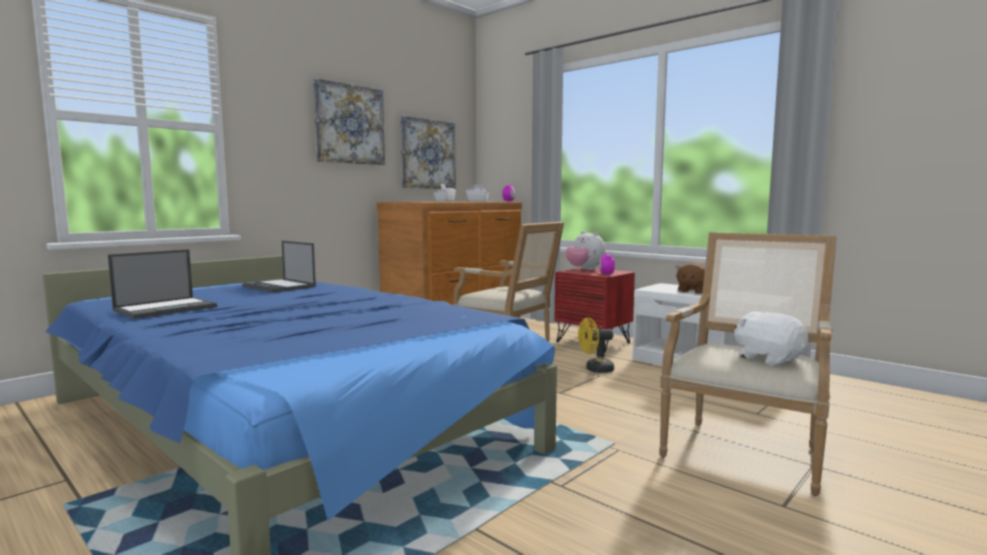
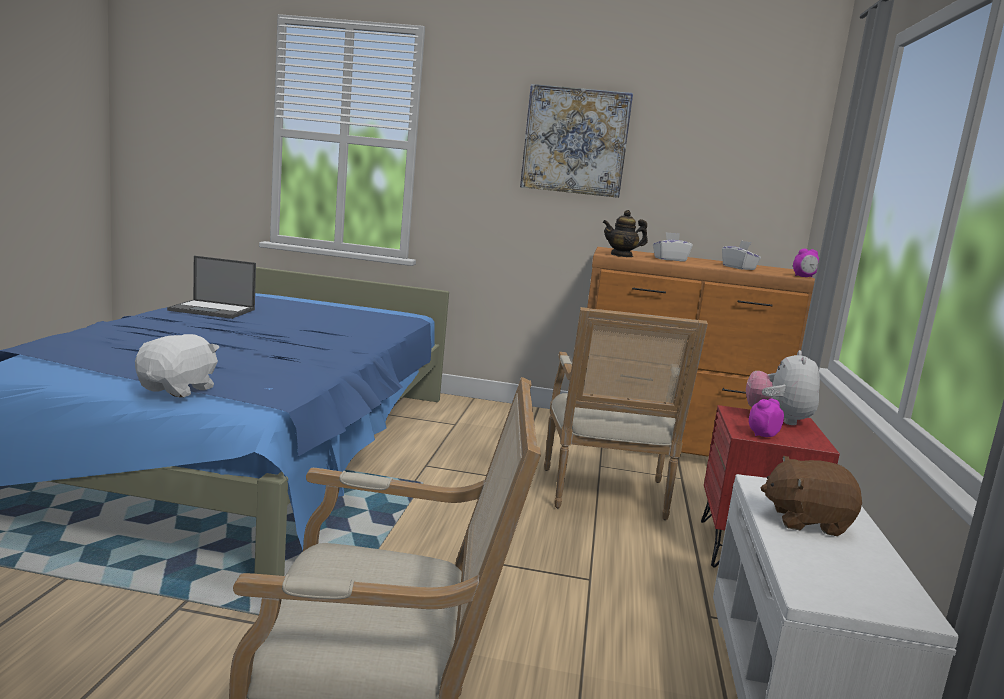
camera: 55 degrees right, 5 degrees up
laptop [242,241,316,293] -> none
picture [401,116,456,189] -> none
yellow fan [578,318,614,373] -> none
white plush toy [734,311,808,366] -> white plush toy moved to [135,334,219,397]
none -> teapot [603,210,648,257]

